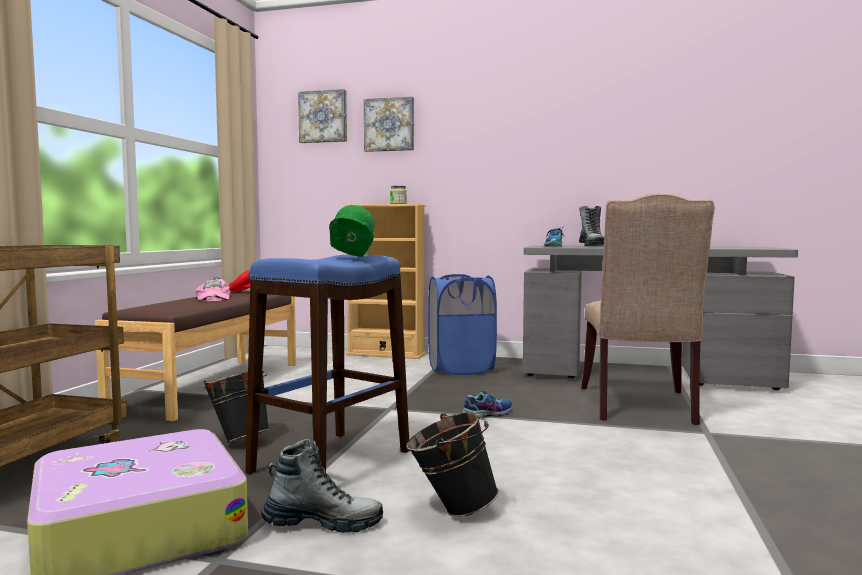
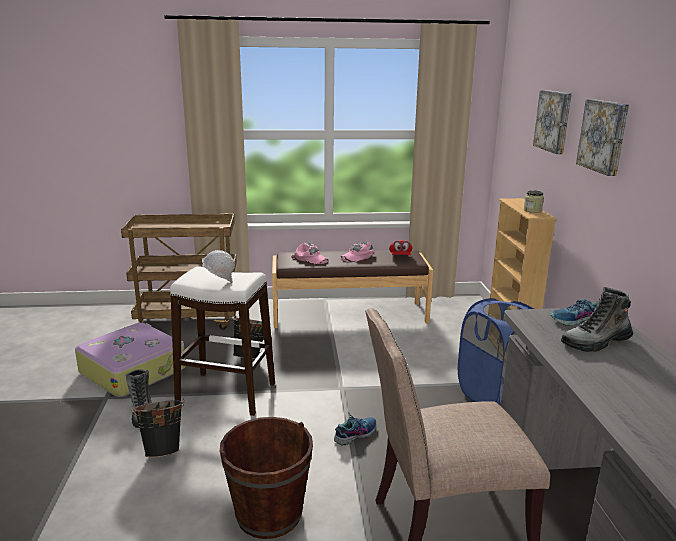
camera: 70 degrees right, 15 degrees up
blue stool [245,254,409,474] -> white stool [170,266,275,416]
picture [298,89,347,143] -> picture moved to [576,99,629,176]
green hard hat [329,205,375,257] -> white hard hat [202,250,235,283]
shoe [462,388,512,419] -> shoe turned 75 degrees counterclockwise [334,414,376,446]
none -> brown bucket [220,417,313,539]
none -> pink cap [291,243,329,264]

